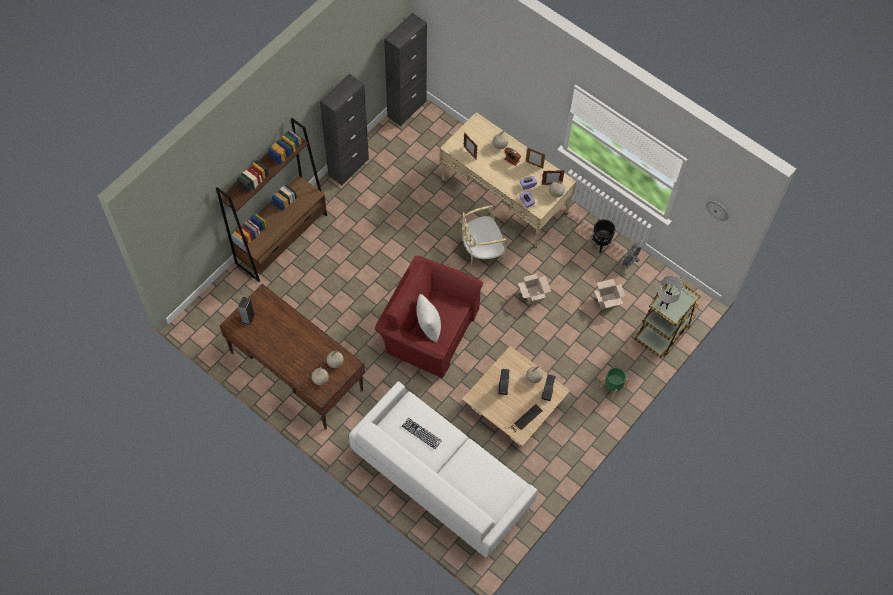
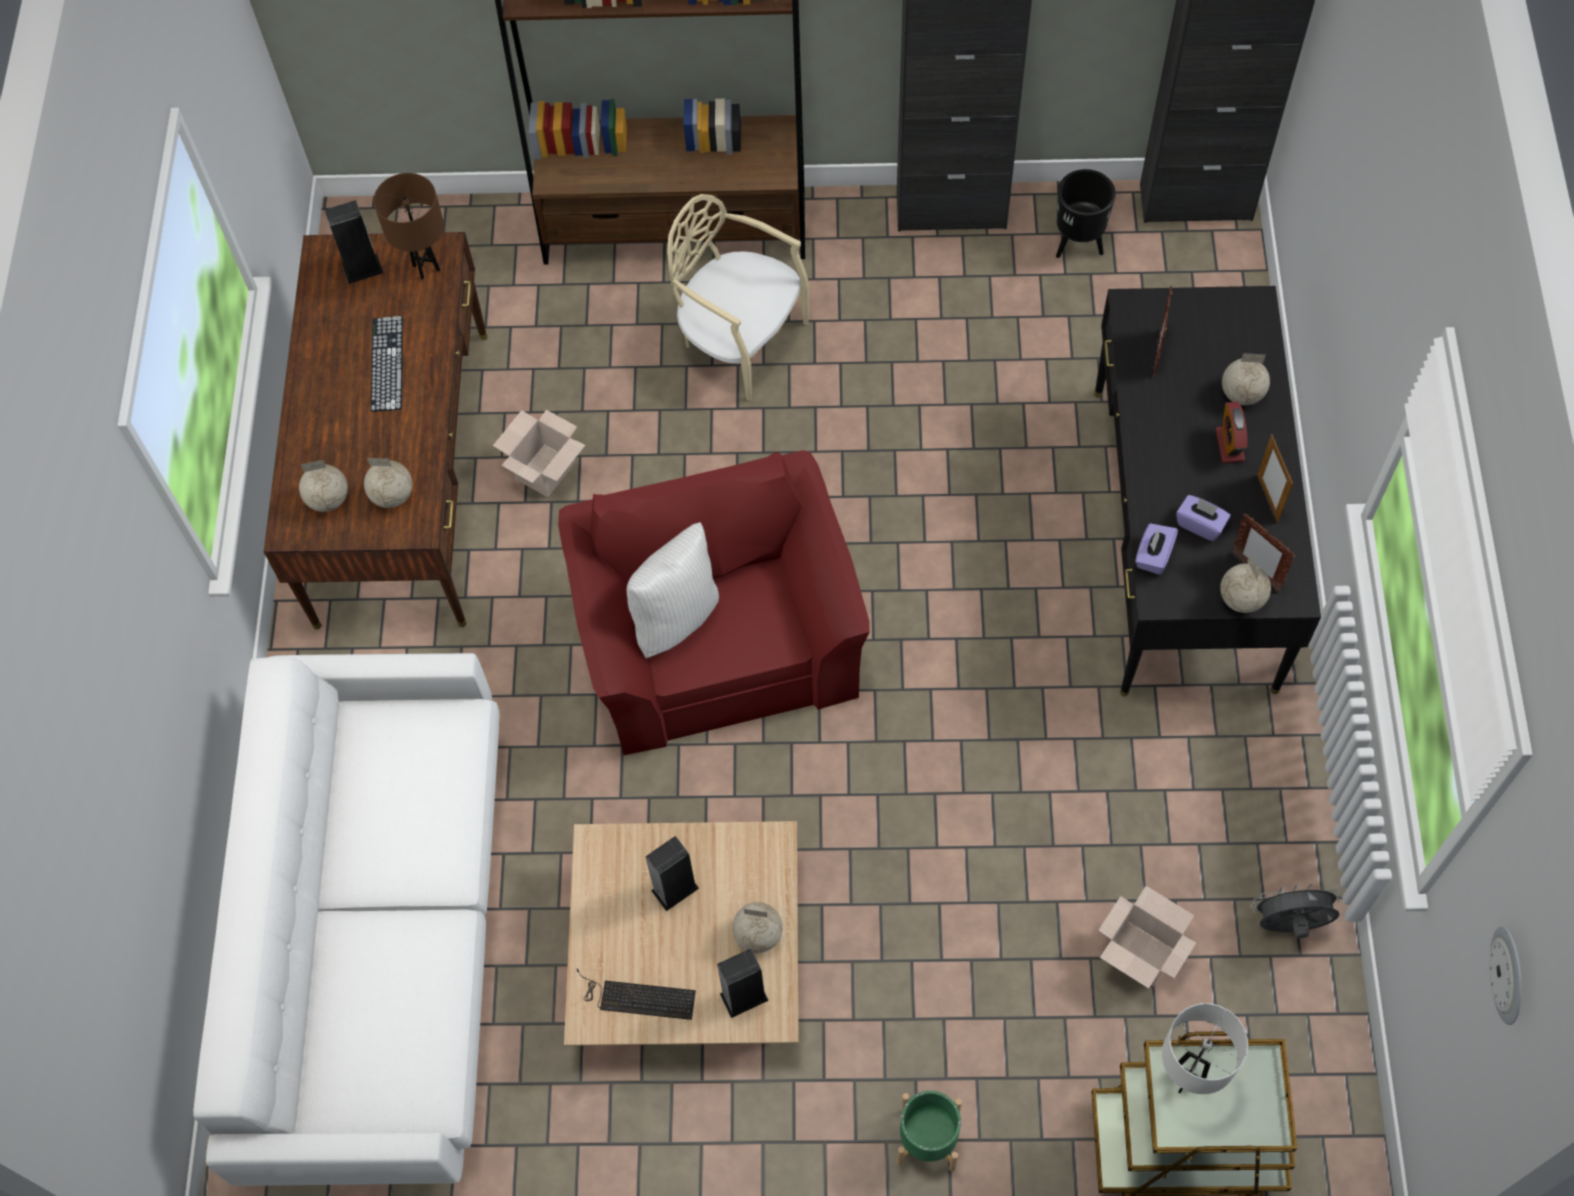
camera: 55 degrees right, 0 degrees up
keyboard [402,418,442,449] -> keyboard moved to [371,316,403,412]
beige desk [440,112,577,249] -> black desk [1094,286,1321,696]
beige chair [462,205,508,265] -> beige chair moved to [667,194,810,401]
cardboard box [518,274,551,305] -> cardboard box moved to [493,410,585,497]
black planter [592,219,615,254] -> black planter moved to [1056,169,1116,258]
none -> brown table lamp [374,173,444,280]

